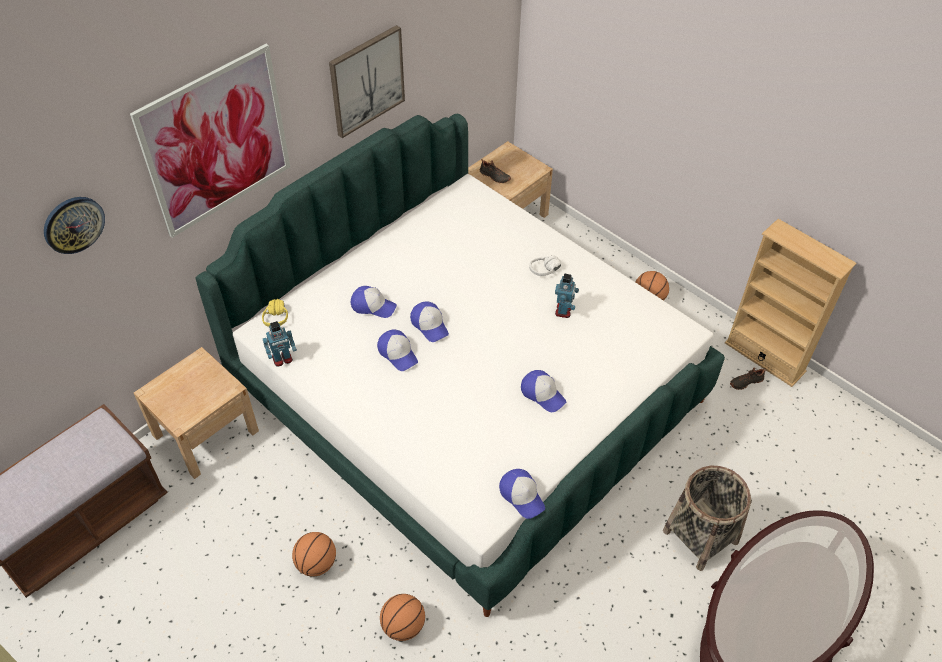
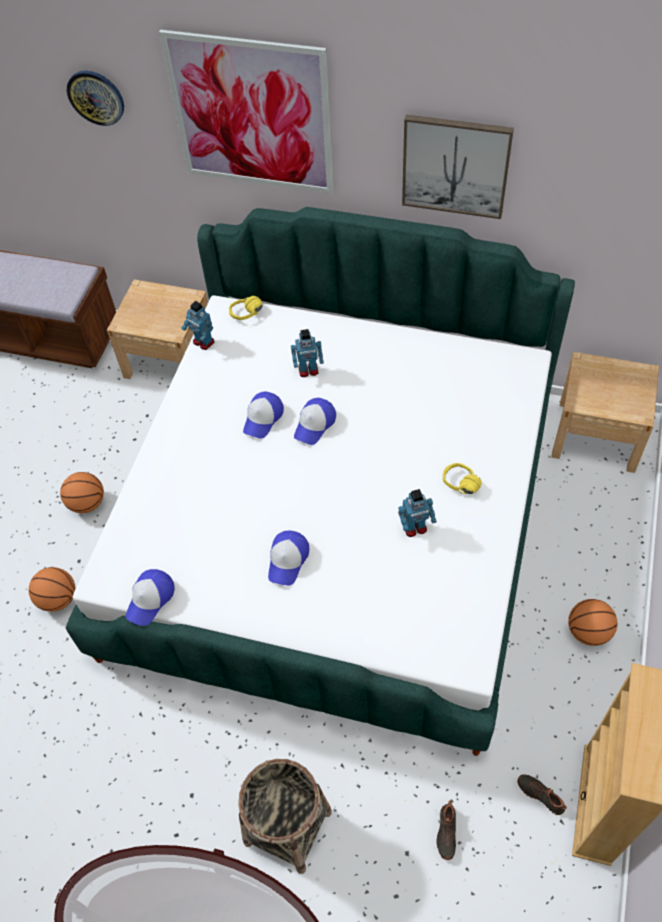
camera: 65 degrees right, 5 degrees up
cap [351,286,397,318] -> toy robot [291,329,324,377]
black shoe [480,159,511,183] -> black shoe moved to [436,800,456,860]
white headphones [529,255,561,276] -> yellow headphones [443,463,482,494]

